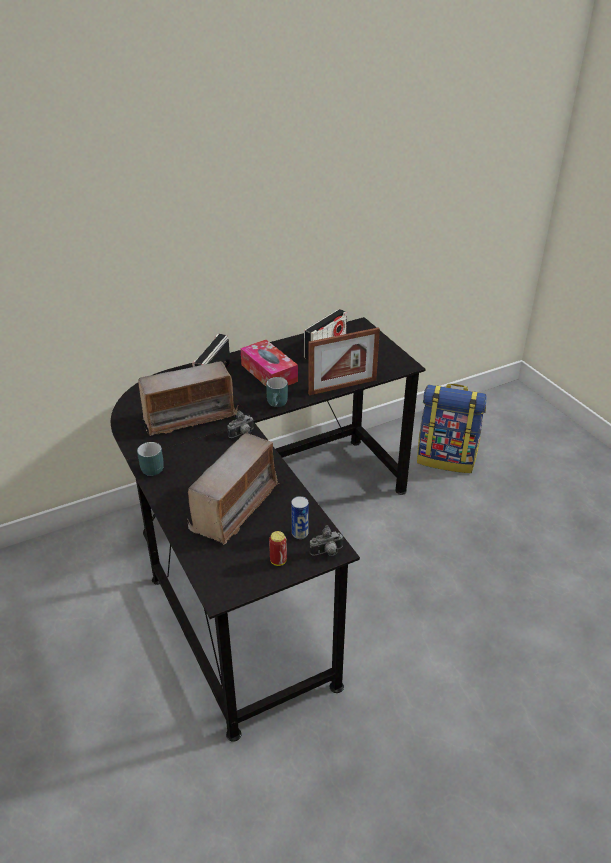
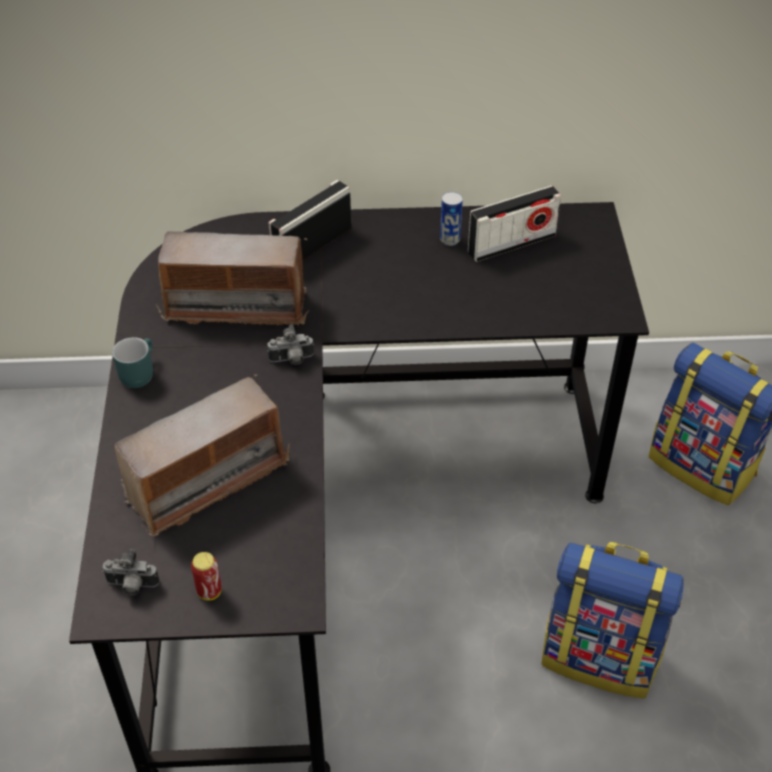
camera: 25 degrees right, 10 degrees up
tissue box [240,340,298,386] -> none
turquoise mug [266,377,288,407] -> none
can [291,496,309,539] -> can moved to [440,192,463,246]
picture frame [308,327,380,395] -> none
camera [310,525,344,556] -> camera moved to [102,549,159,595]
none -> backpack [542,542,684,699]

